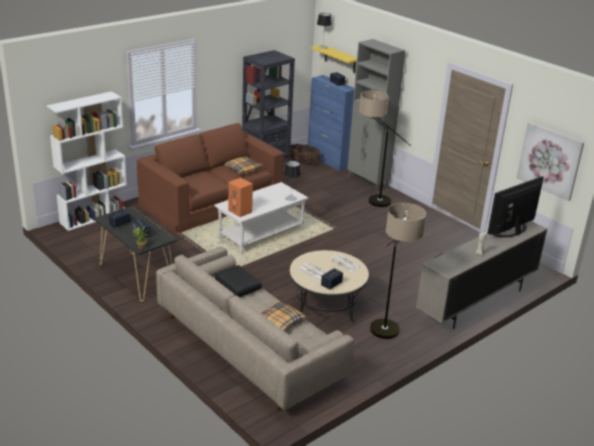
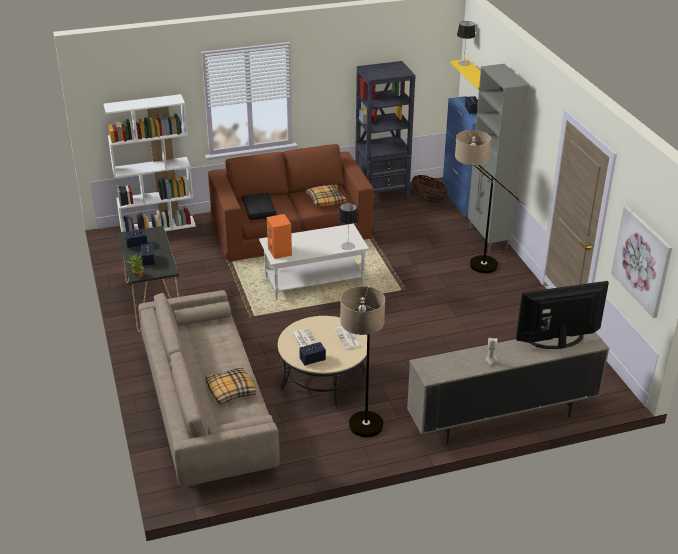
camera: 25 degrees right, 5 degrees up
black pillow [215,265,262,297] -> black pillow moved to [242,193,276,220]

